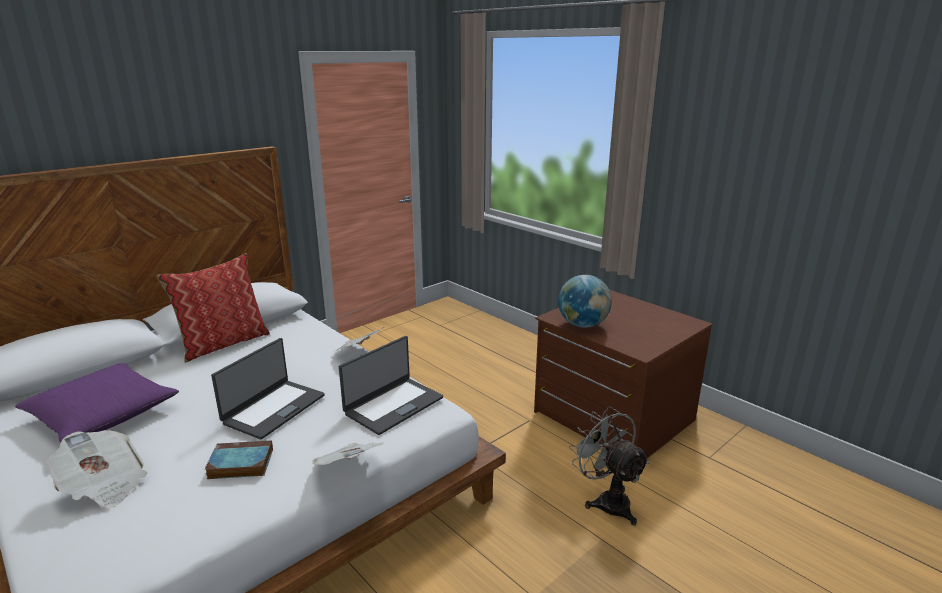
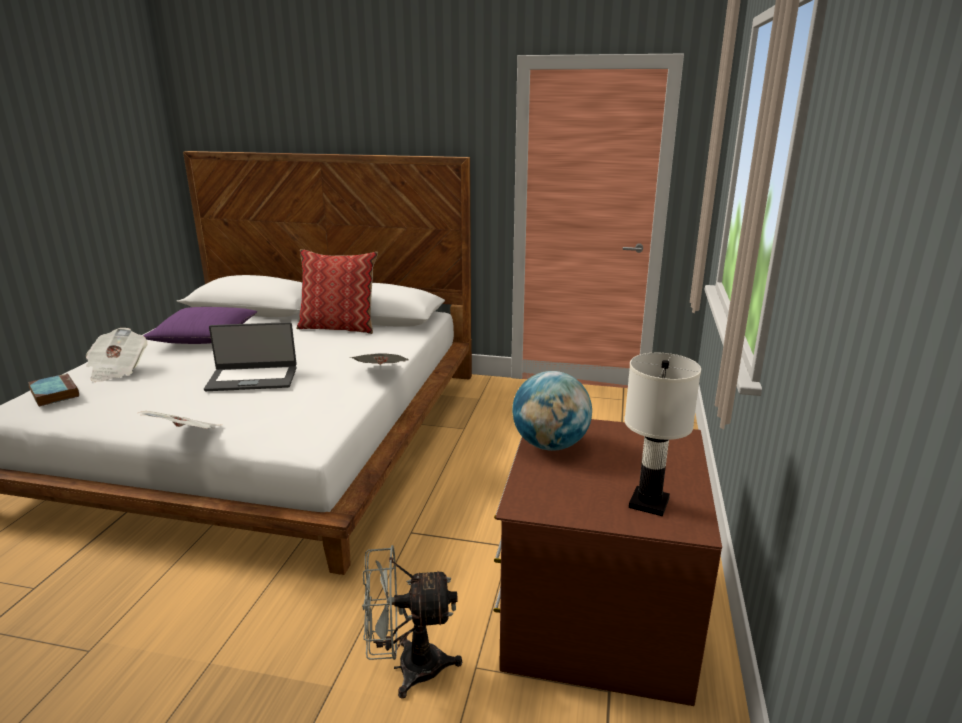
camera: 55 degrees right, 0 degrees up
book [205,440,273,479] -> book moved to [28,373,79,407]
laptop [339,336,443,435] -> none
grey fan [569,406,650,525] -> grey fan turned 120 degrees counterclockwise [362,545,462,699]
none -> white table lamp [624,353,701,516]

